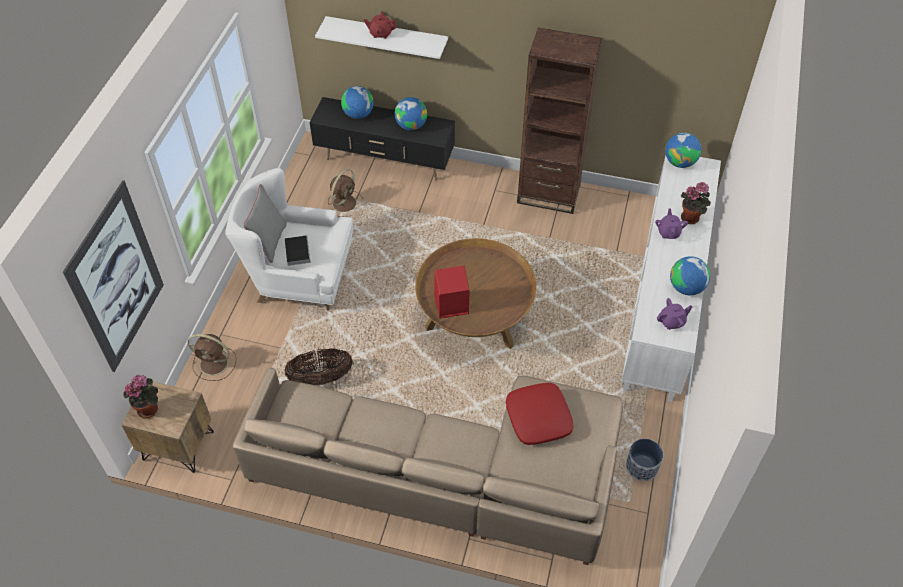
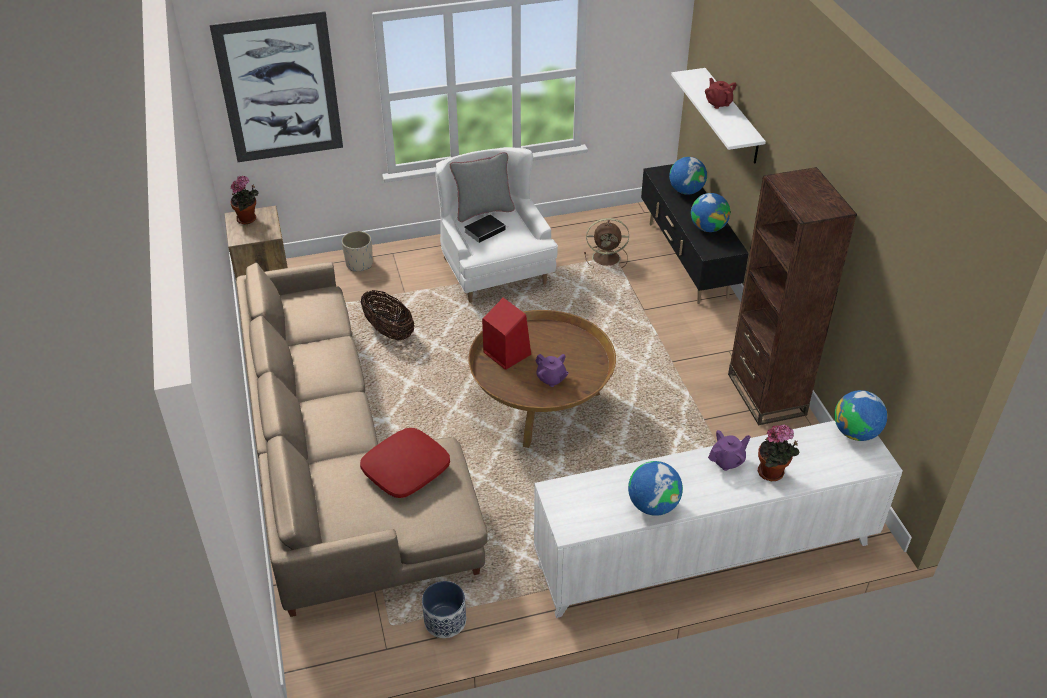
camera: 60 degrees right, 10 degrees down
brown fan [188,334,236,381] -> beige planter [342,231,373,271]
purple teapot [657,298,692,330] -> purple teapot moved to [536,354,569,387]

